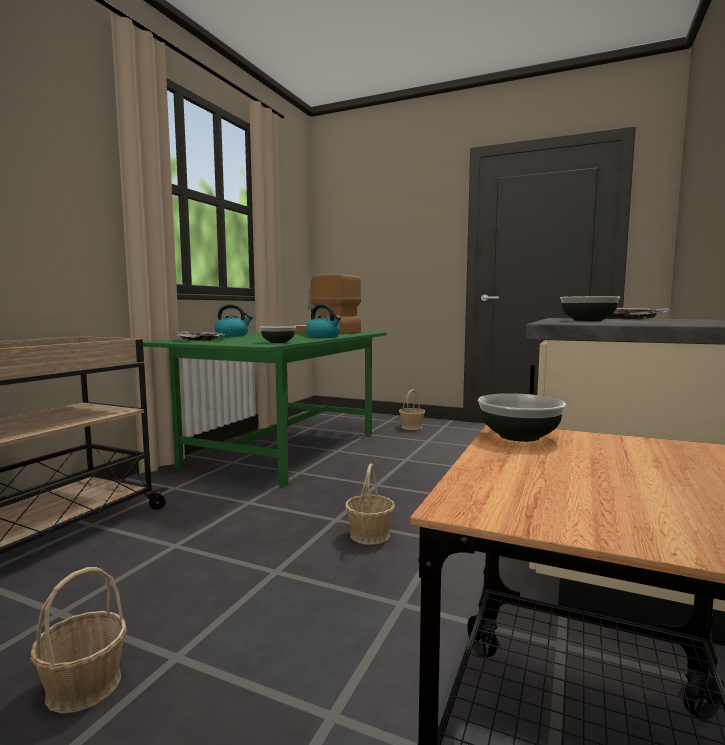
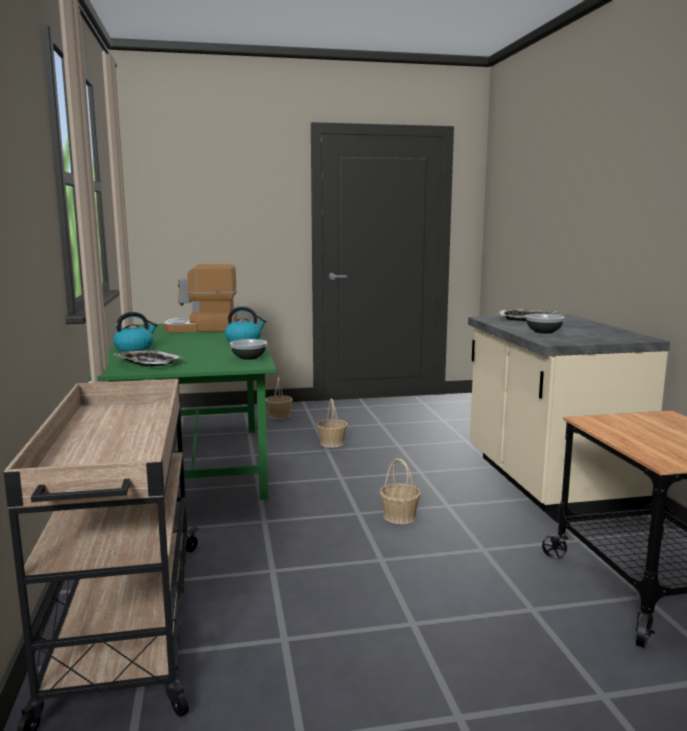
camera: 35 degrees left, 5 degrees up
basket [30,567,127,714] -> basket moved to [317,398,348,448]
bowl [478,393,566,442] -> none

